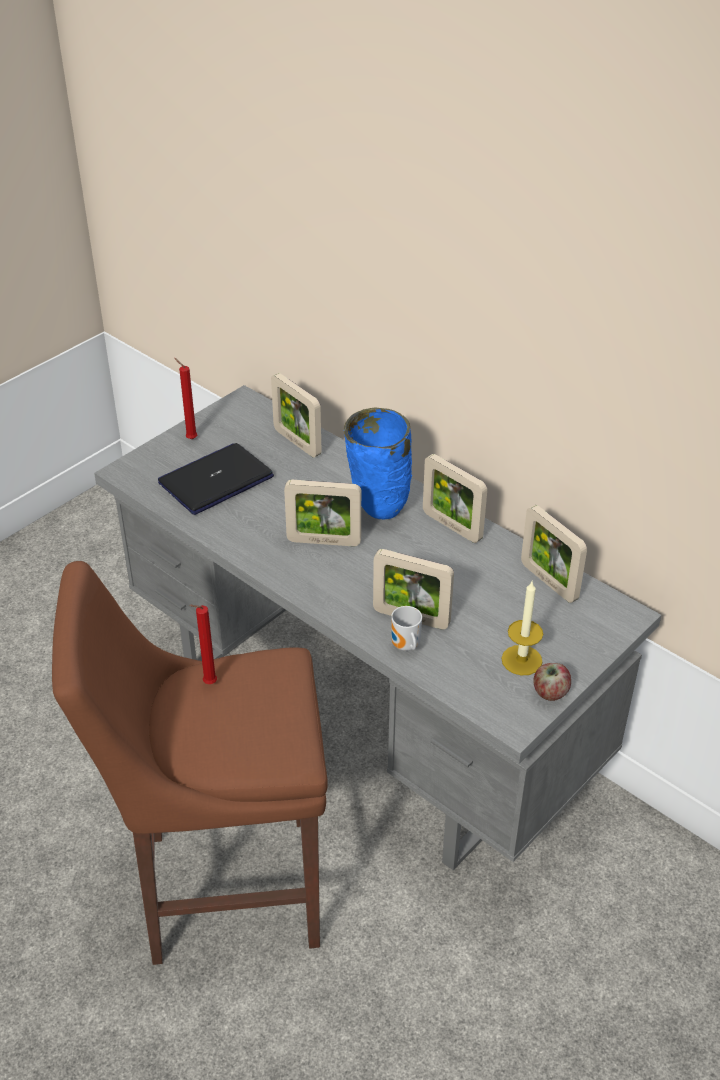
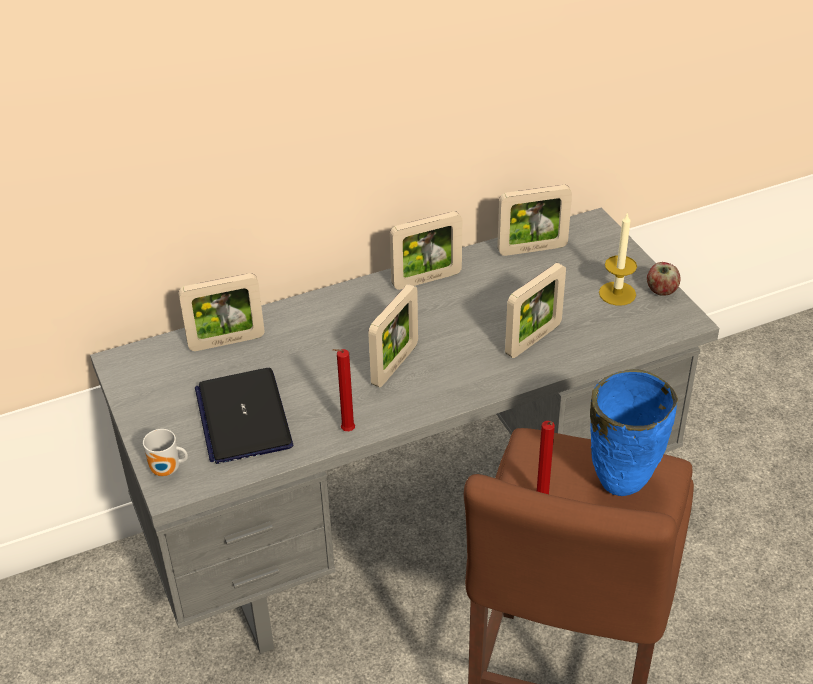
camera: 65 degrees left, 0 degrees up
red candle [174,358,197,439] -> red candle moved to [333,349,355,431]
blue vase [344,407,412,519] -> blue vase moved to [590,369,678,496]
mug [391,606,422,651] -> mug moved to [143,429,188,476]

